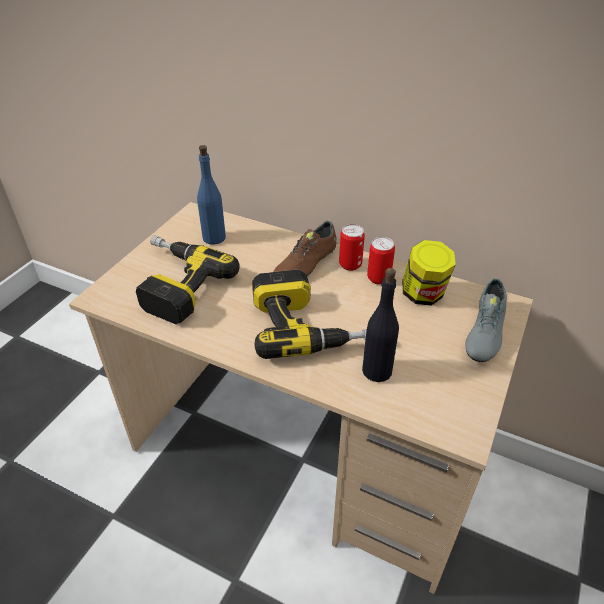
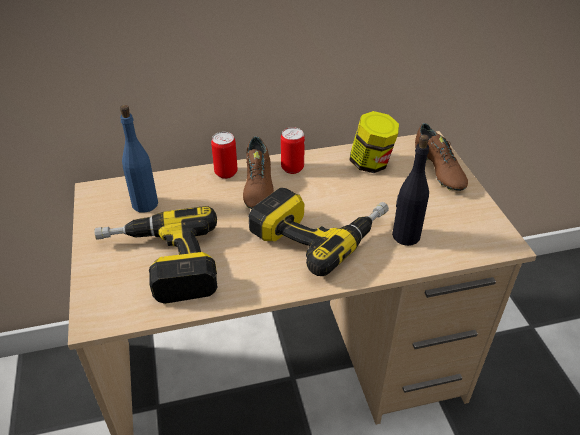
camera: 40 degrees left, 0 degrees up
can [367,237,395,285] -> can moved to [211,132,237,179]
grey shoe [465,278,507,362] -> brown shoe [415,123,468,191]

